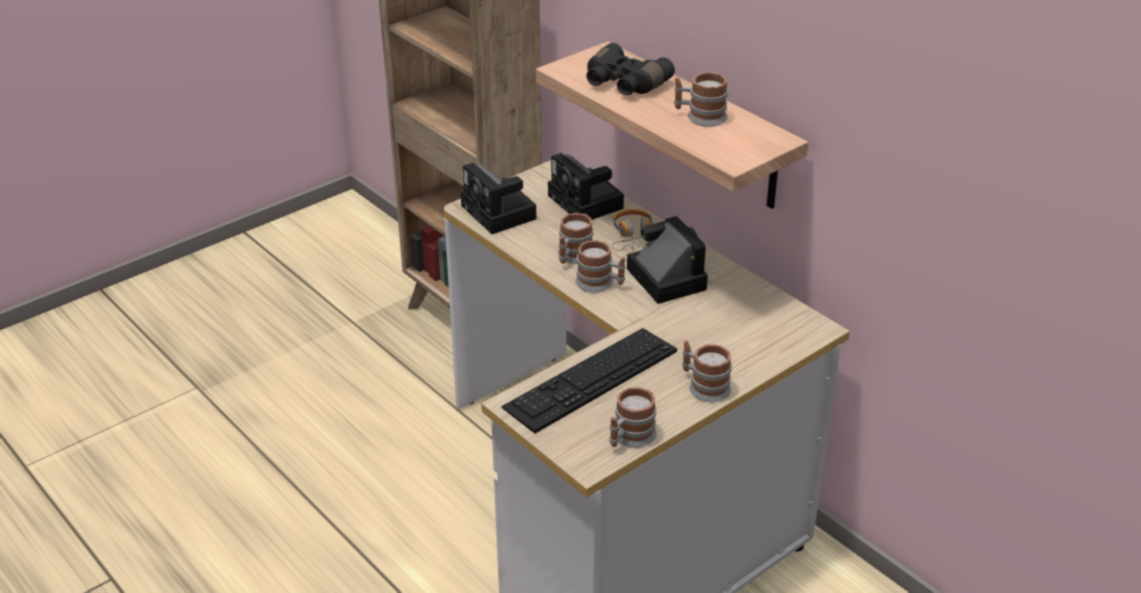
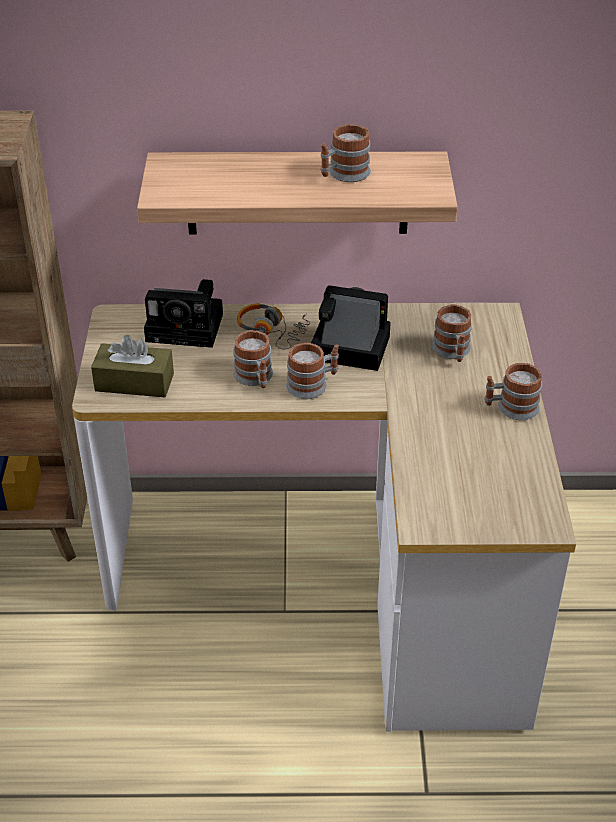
camera: 50 degrees left, 5 degrees up
camera [461,163,537,234] -> brown tissue box [91,335,174,397]
keyboard [501,328,677,433] -> none
black binoculars [586,43,675,96] -> none
mug [609,387,657,448] -> mug moved to [432,304,472,362]

